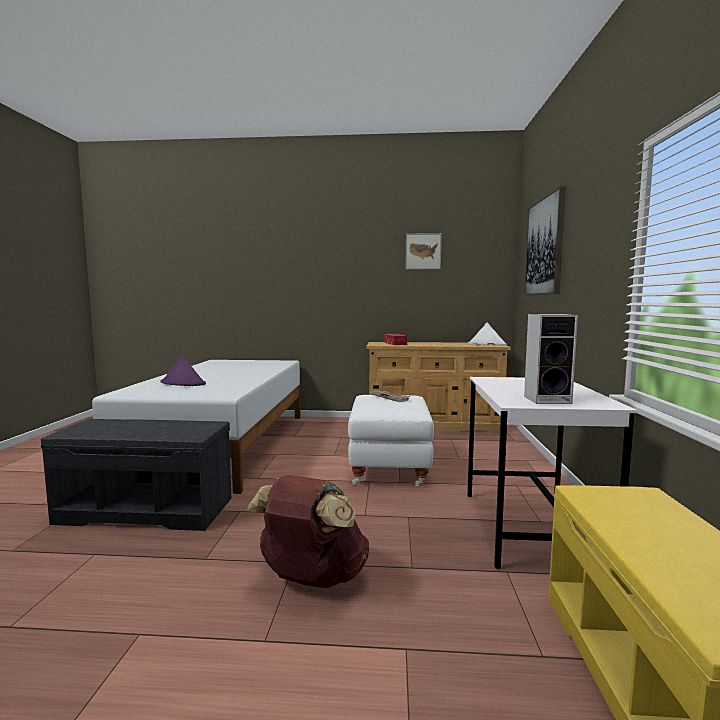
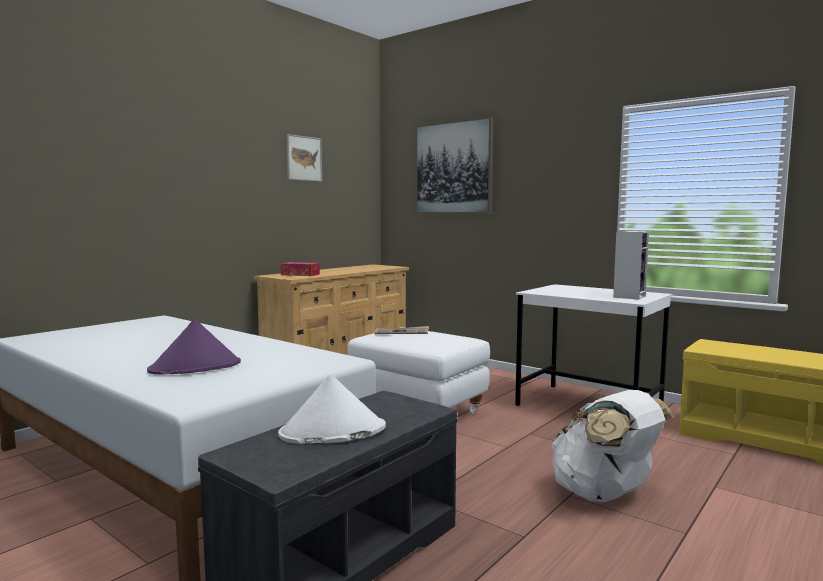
camera: 55 degrees left, 0 degrees up
brown backpack [246,475,369,588] -> white backpack [552,390,673,503]
white hat [468,323,507,346] -> white hat moved to [278,374,386,444]

